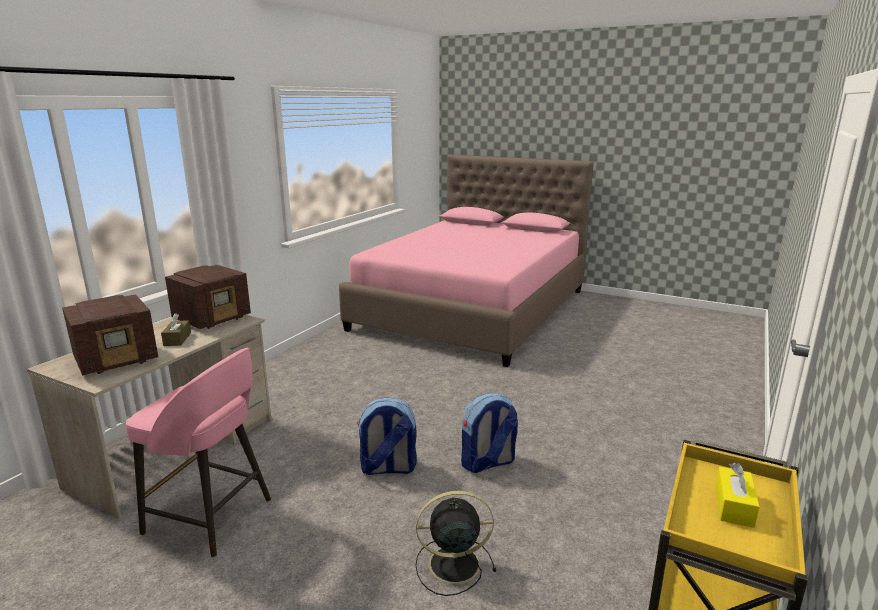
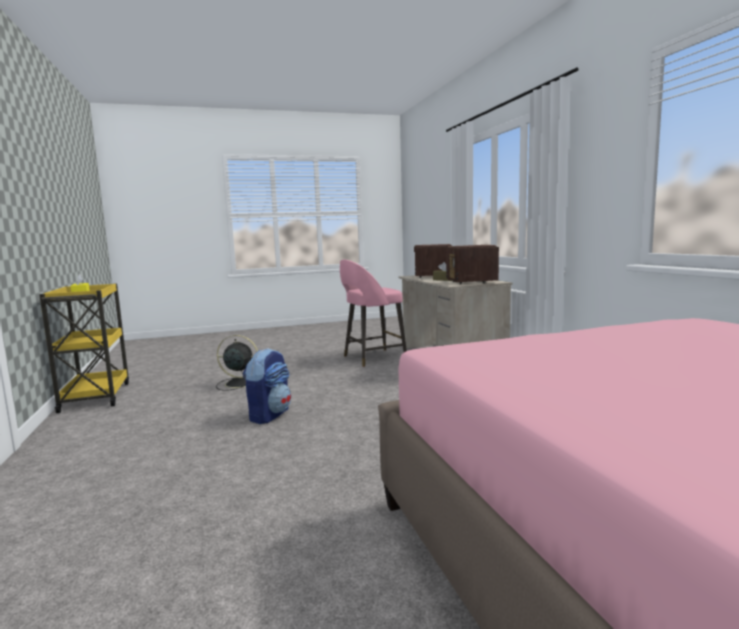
camera: 135 degrees right, 10 degrees down
backpack [357,398,417,475] -> none
black fan [416,491,496,596] -> black fan turned 120 degrees counterclockwise [216,335,258,391]

